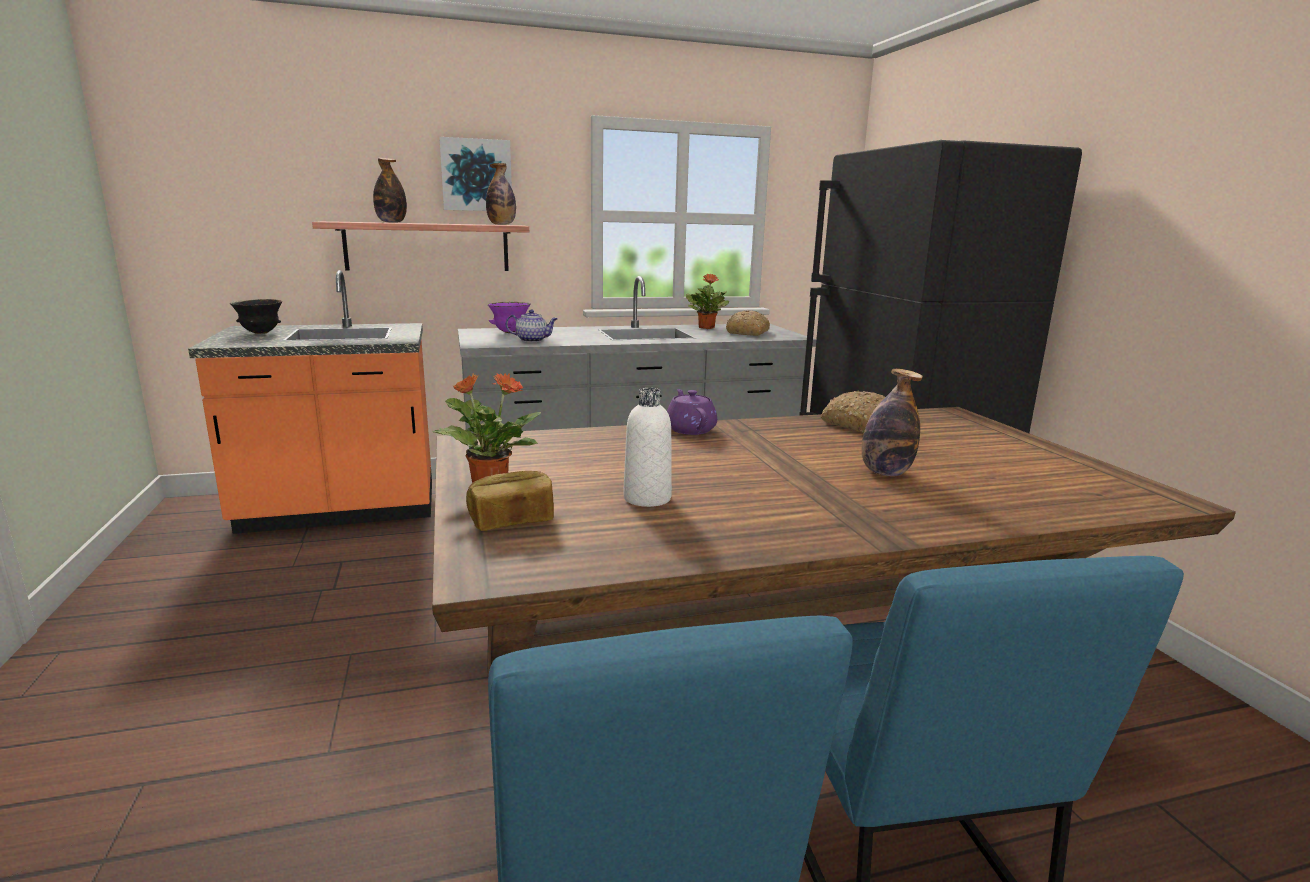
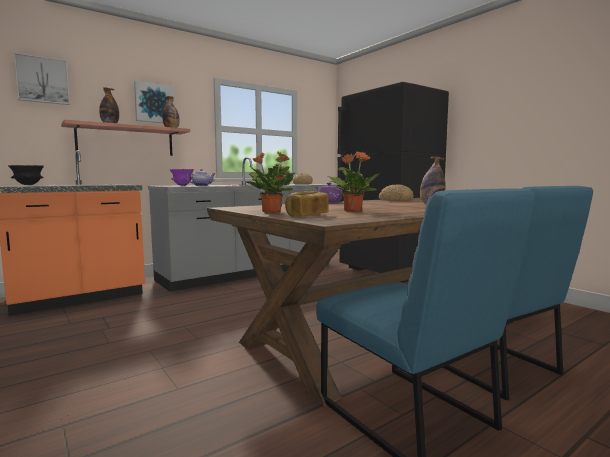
camera: 20 degrees left, 10 degrees down
white bottle [623,388,672,507] -> potted plant [327,152,380,212]
none -> picture [14,53,70,105]

